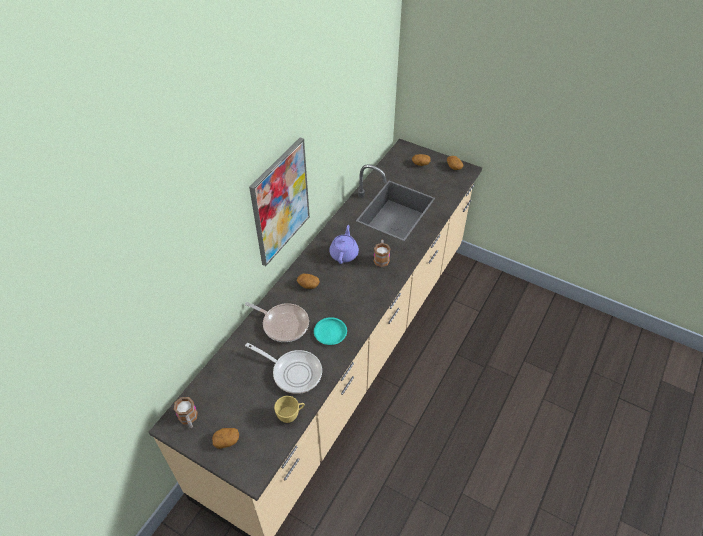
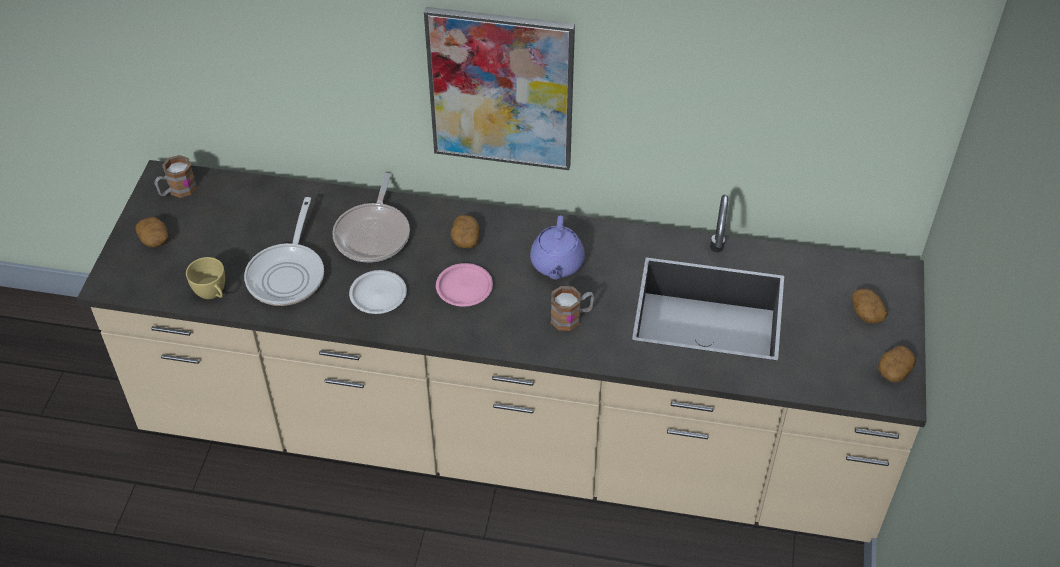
camera: 70 degrees right, 0 degrees up
turquoise plate [314,317,347,345] -> white plate [349,270,407,314]
purple teapot [329,225,359,264] -> purple teapot turned 105 degrees clockwise [530,215,585,280]
none -> pink plate [436,263,493,307]

